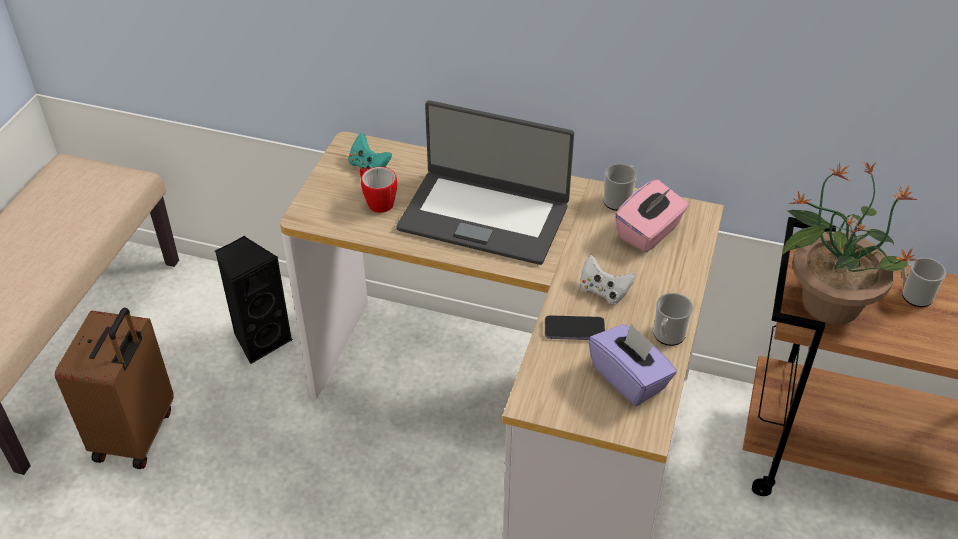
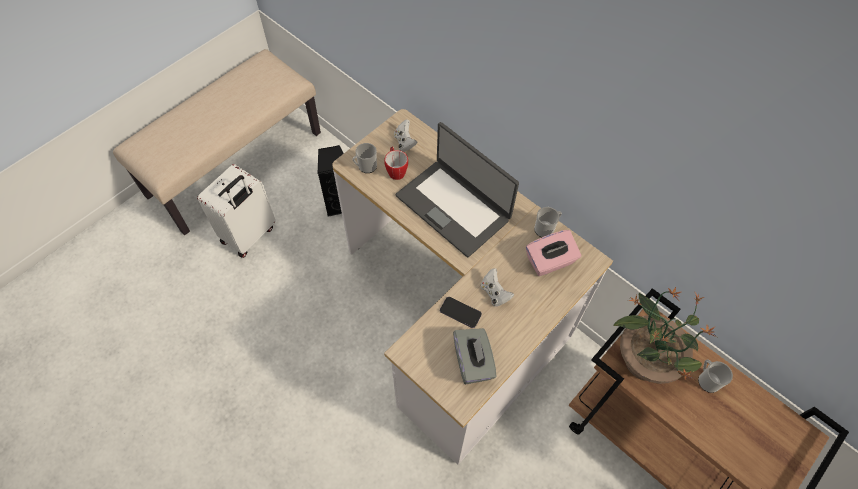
camera: 25 degrees right, 15 degrees up
brown suitcase [55,308,174,469] -> white suitcase [197,164,276,258]
turquoise game controller [348,133,392,170] -> white game controller [394,119,417,152]
purple tissue box [588,323,677,406] -> grey tissue box [453,328,496,384]
mug [653,293,693,346] -> mug moved to [352,143,377,173]

